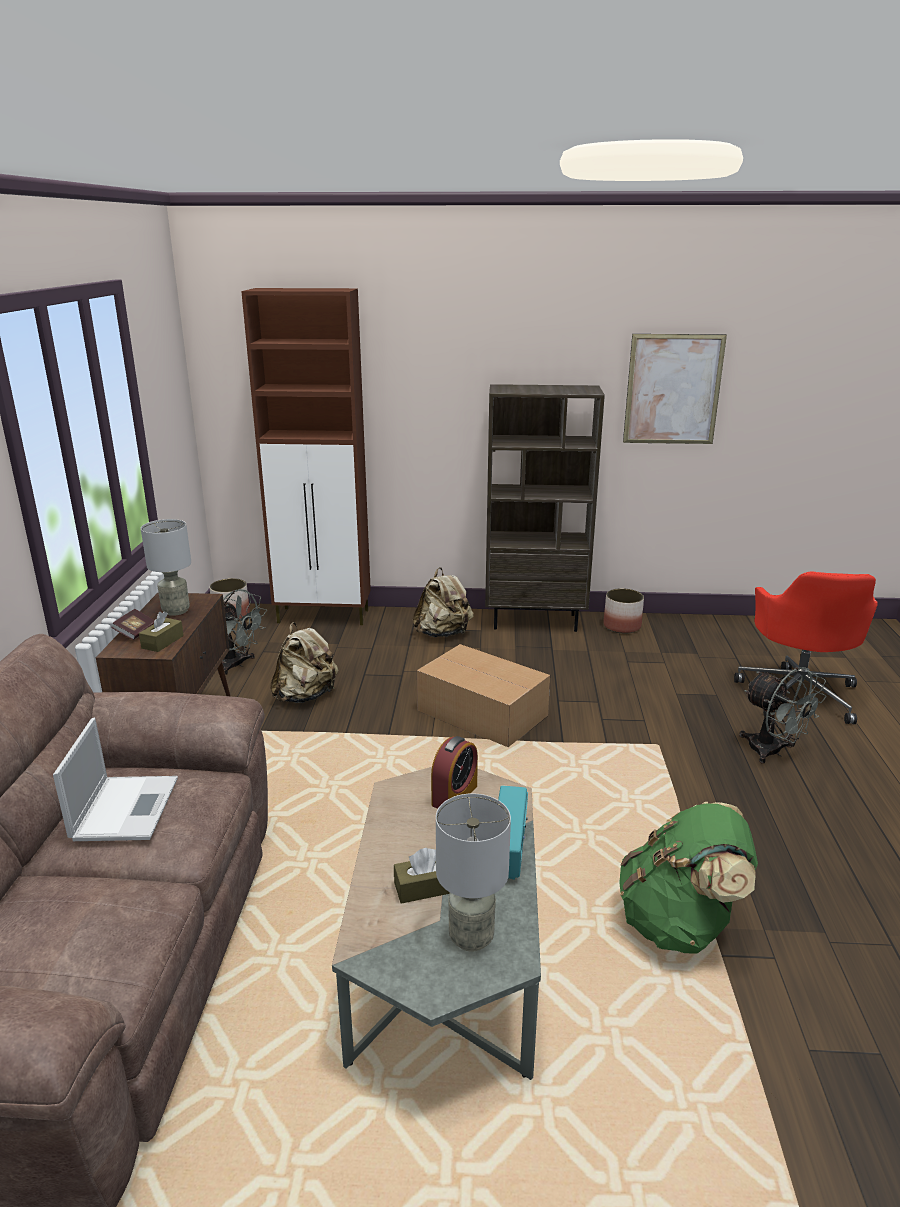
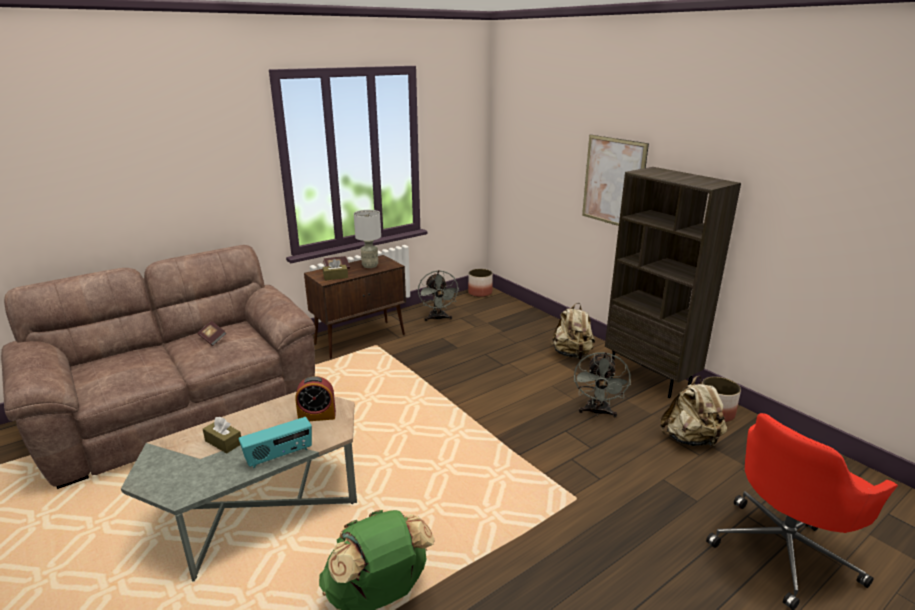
camera: 50 degrees right, 0 degrees up
laptop [53,718,178,841] -> book [197,321,227,346]
brown cabinet [241,288,371,625] -> none
beige backpack [270,622,338,703] -> beige backpack moved to [660,376,727,447]
cardboard box [417,644,550,747] -> none
grey table lamp [436,793,511,952] -> none
picture [623,334,727,444] -> picture moved to [582,135,649,226]
grey fan [739,667,827,764] -> grey fan moved to [574,352,631,418]

